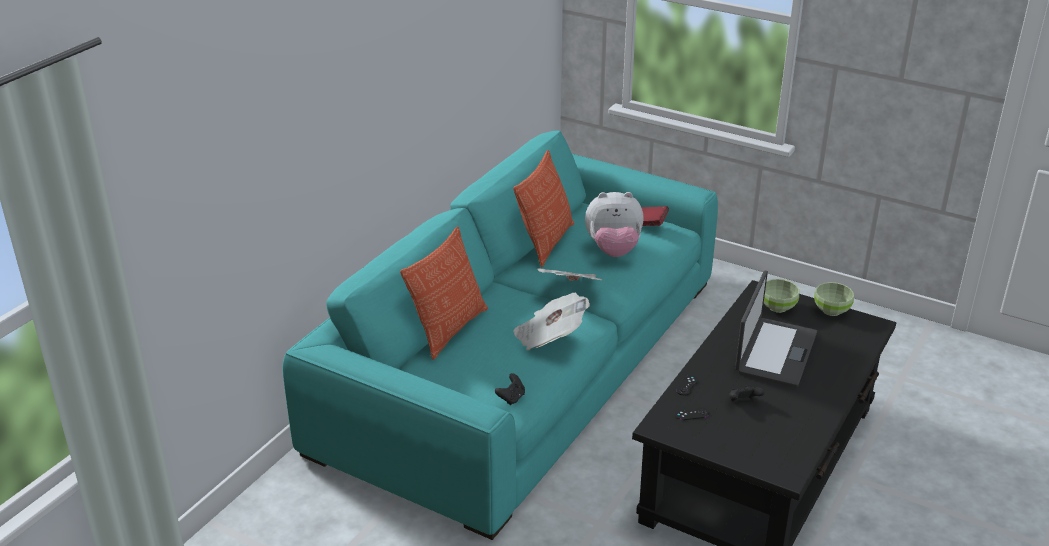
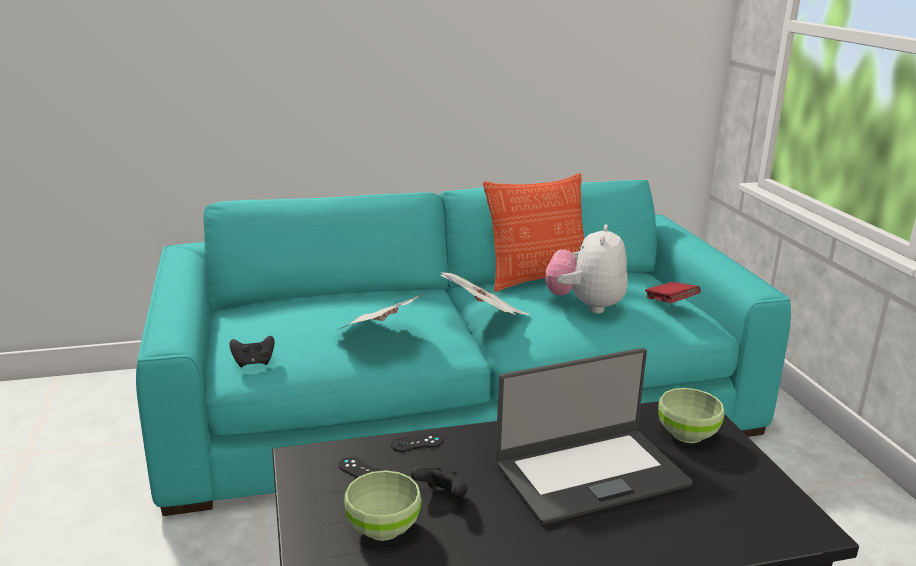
camera: 45 degrees right, 10 degrees down
orange pillow [400,227,488,360] -> none
plush toy [585,192,643,257] -> plush toy turned 60 degrees clockwise [546,225,628,314]
green bowl [814,282,854,316] -> green bowl moved to [344,470,421,541]

